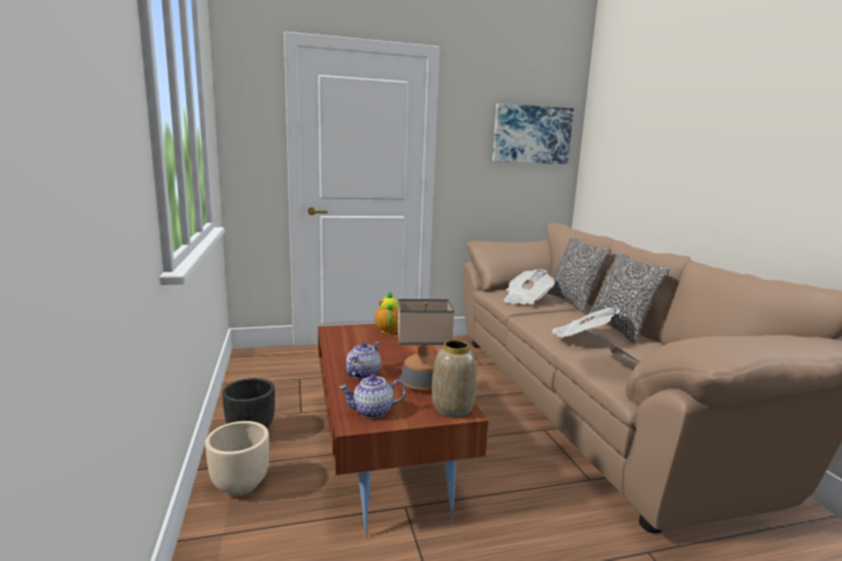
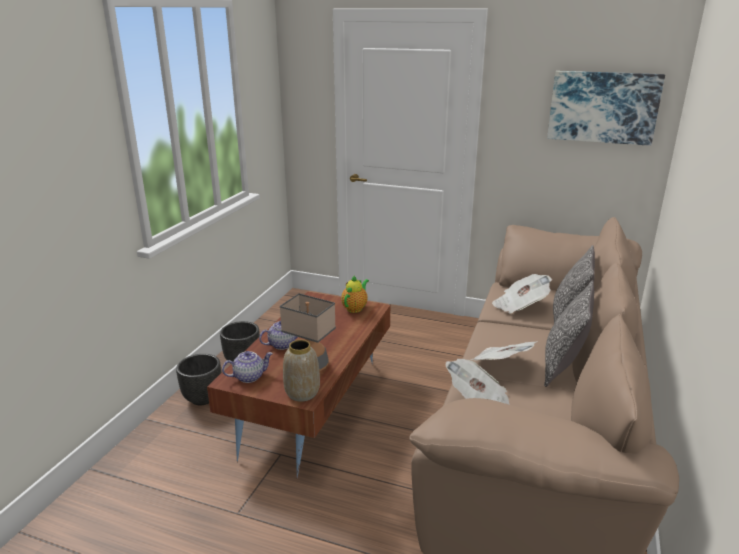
camera: 35 degrees right, 10 degrees up
beige planter [205,421,269,496] -> black planter [176,354,221,406]
teapot [339,375,406,418] -> teapot turned 135 degrees clockwise [222,351,273,383]

